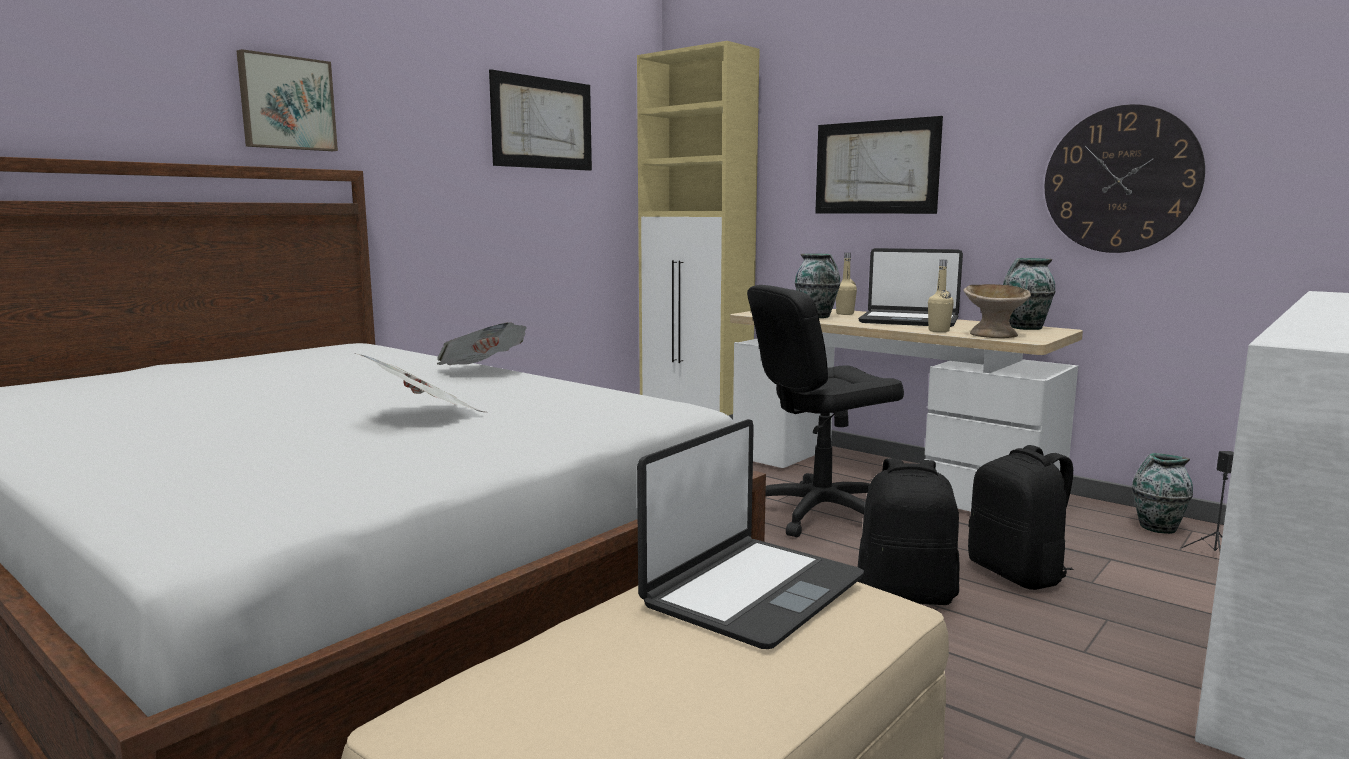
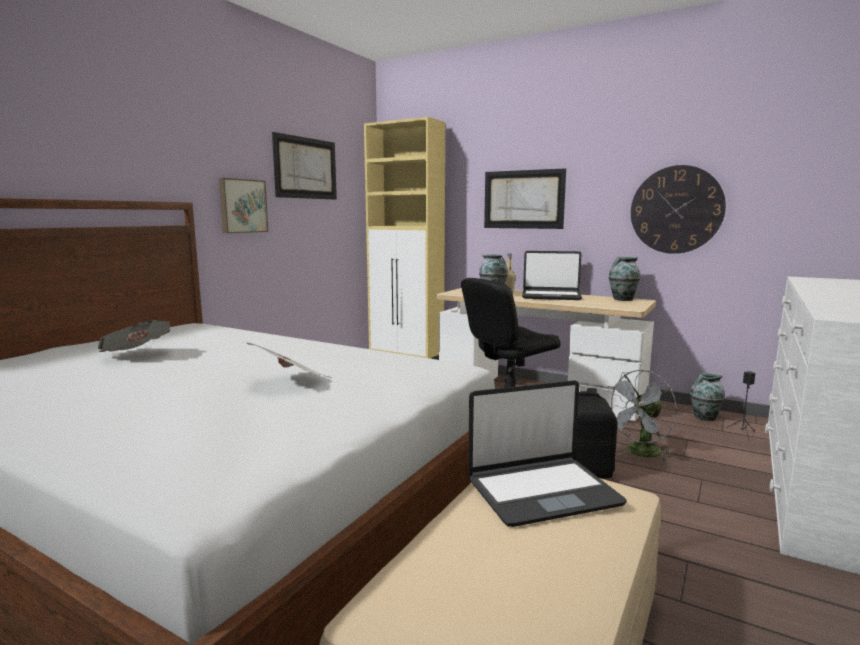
camera: 10 degrees left, 0 degrees up
picture [237,49,338,151] -> picture moved to [219,178,268,233]
newspaper [437,322,527,365] -> newspaper moved to [98,320,170,352]
laptop [637,419,864,649] -> laptop turned 45 degrees clockwise [468,380,627,527]
beige bottle [928,260,954,332] -> none
beige bowl [963,284,1031,338] -> none
black backpack [968,445,1073,590] -> grey fan [608,370,677,462]

